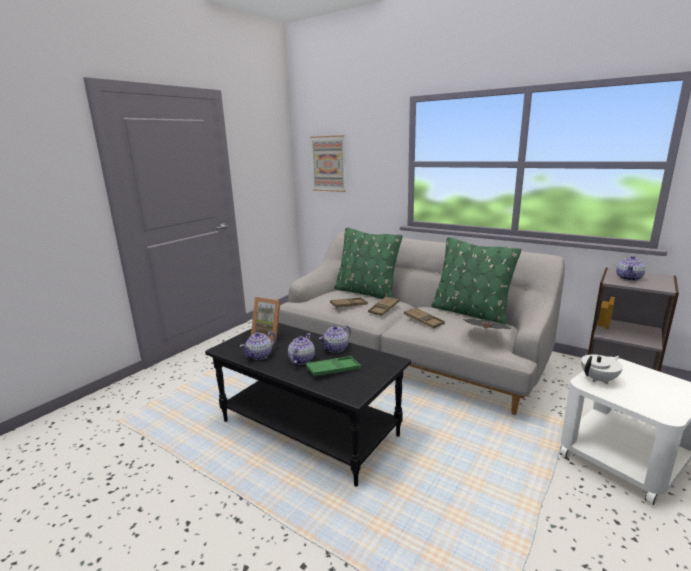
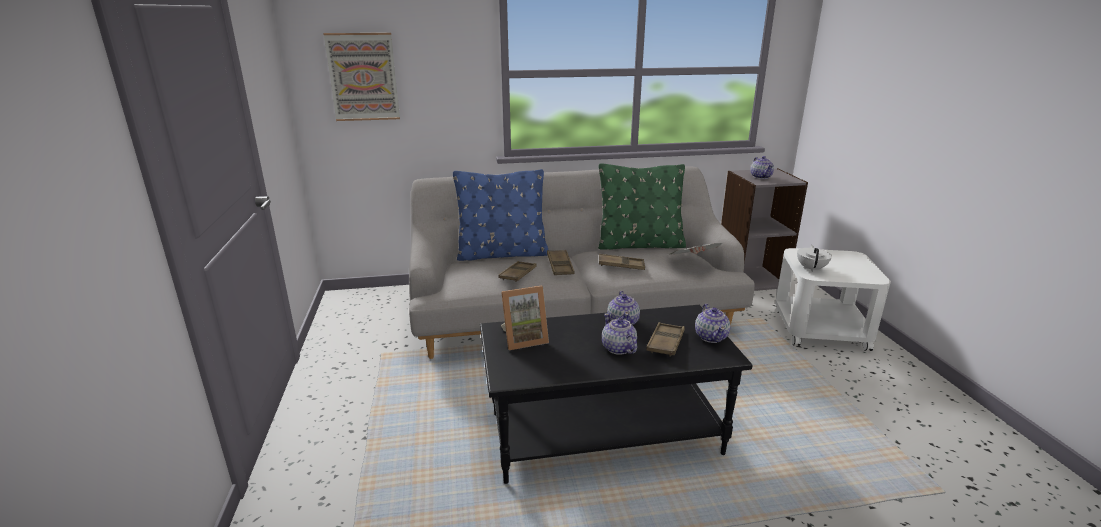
camera: 45 degrees left, 5 degrees up
teapot [240,331,276,360] -> teapot moved to [695,304,731,343]
green tray [306,356,361,377] -> brown tray [646,322,685,357]
green pillow [334,227,403,299] -> blue pillow [453,169,549,261]

